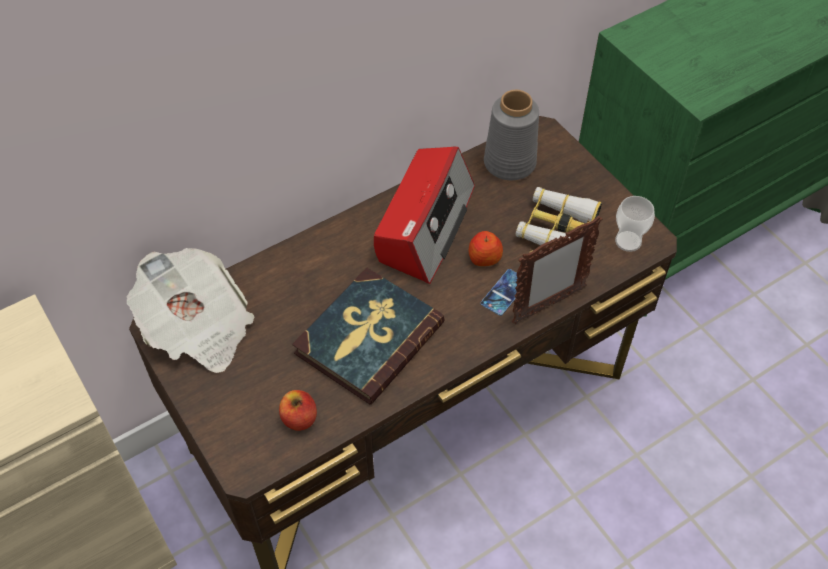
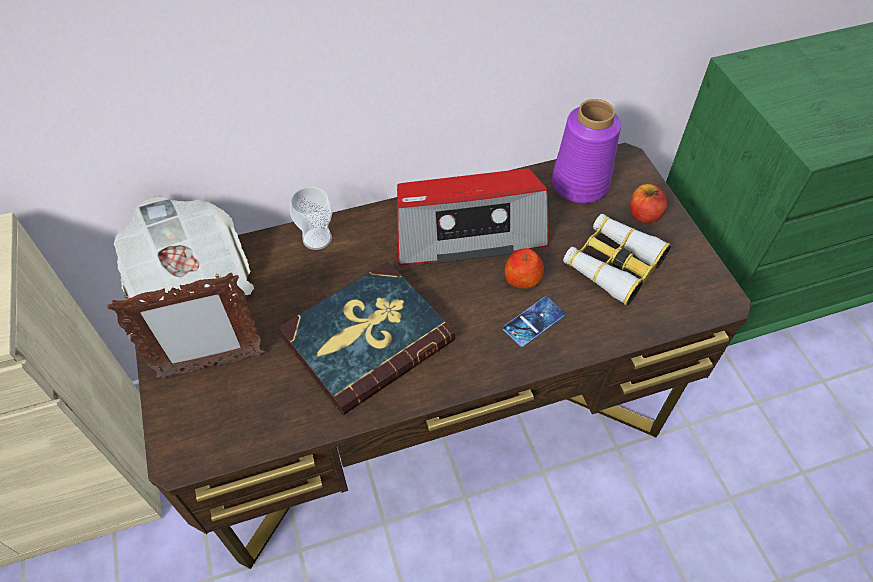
camera: 15 degrees right, 0 degrees up
apple [279,390,317,431] -> apple moved to [630,184,667,223]
radio [374,146,475,284] -> radio turned 45 degrees clockwise [397,169,549,265]
grey vase [484,90,539,180] -> purple vase [552,99,621,203]
picture frame [512,216,602,324] -> picture frame moved to [108,273,265,379]
cup [615,196,655,252] -> cup moved to [290,187,333,250]

